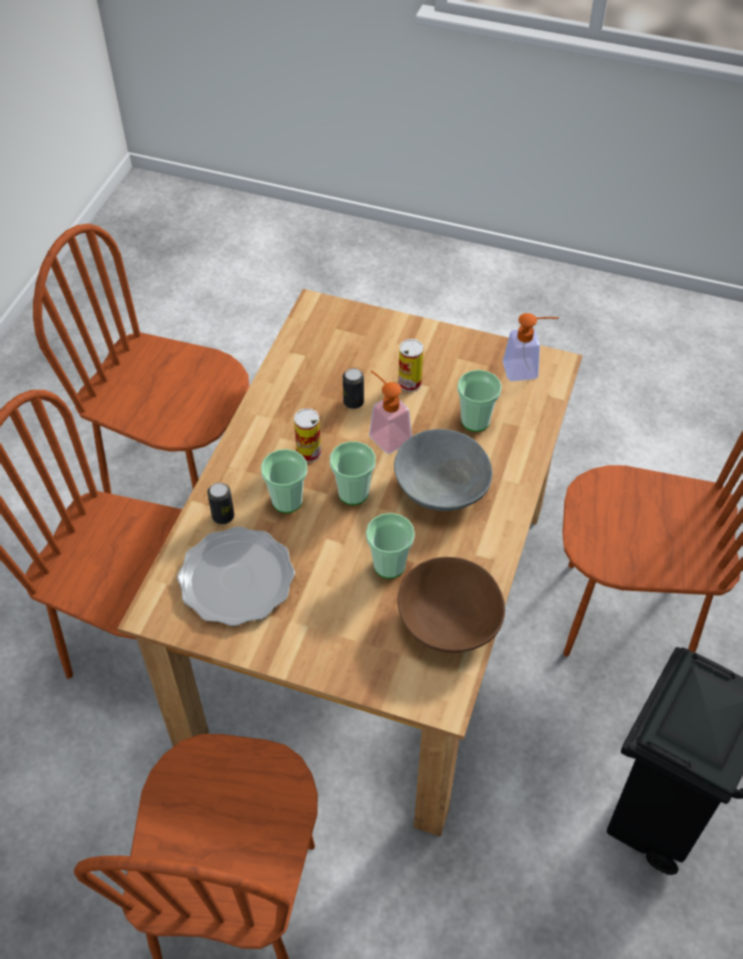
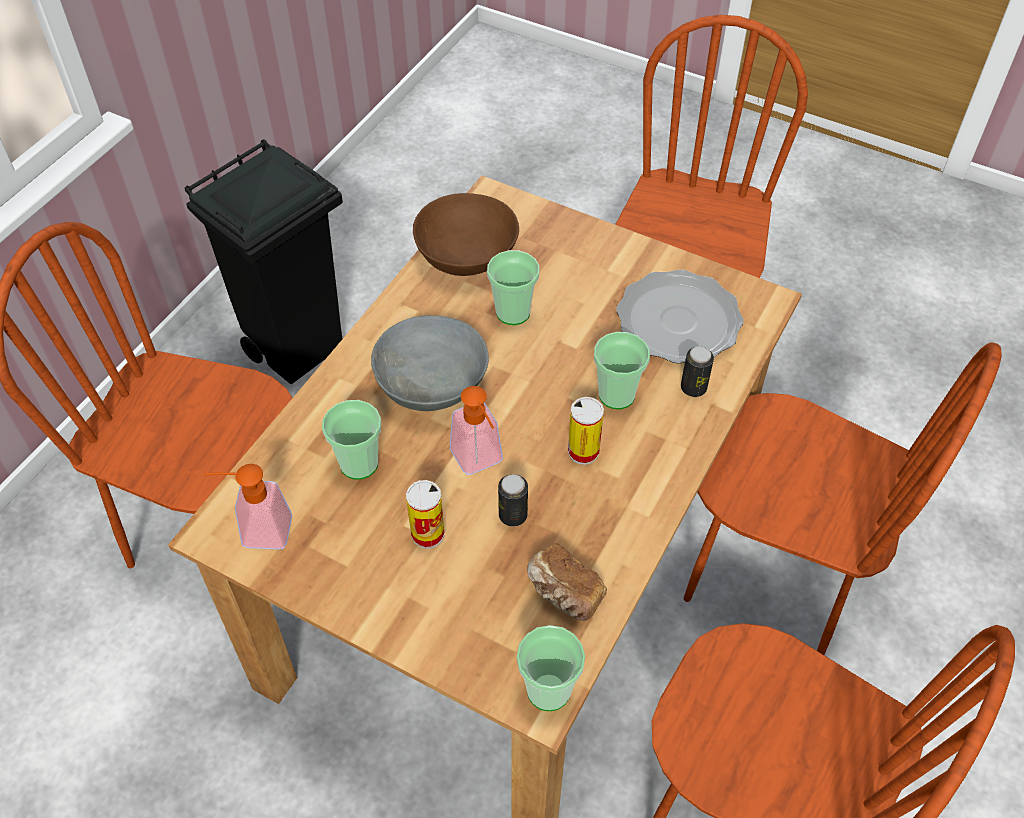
camera: 170 degrees left, 0 degrees up
cup [330,441,376,505] -> cup moved to [517,625,585,711]
none -> bread [527,543,607,621]

